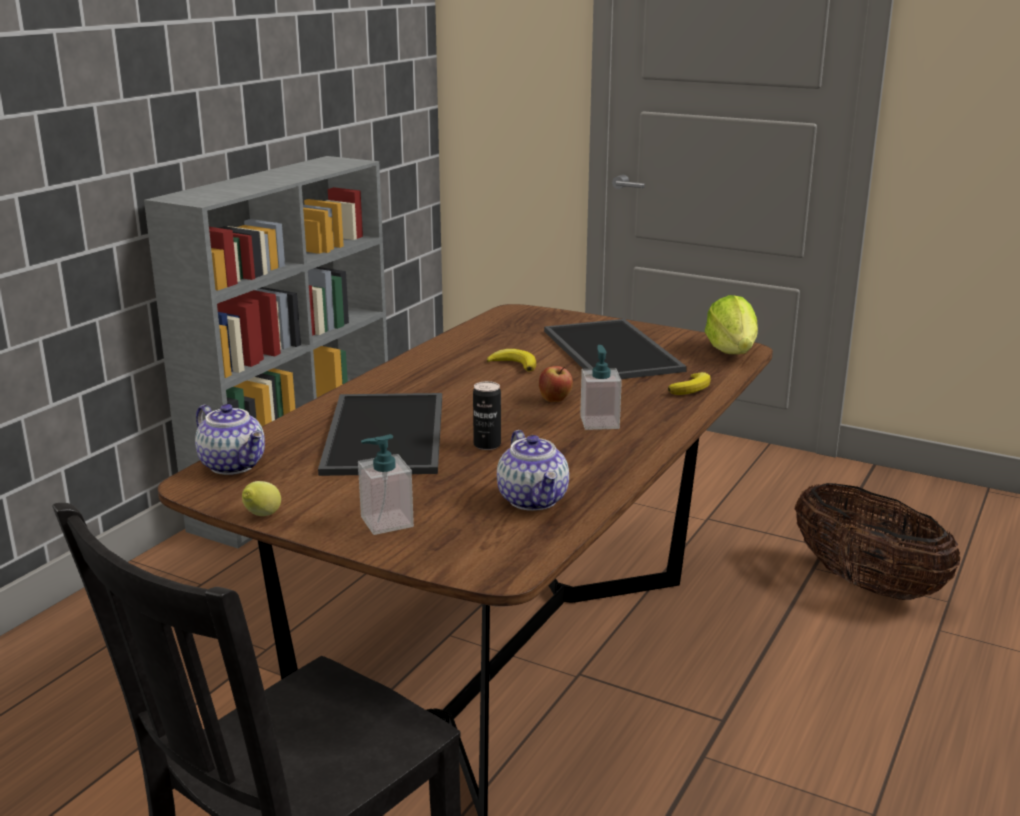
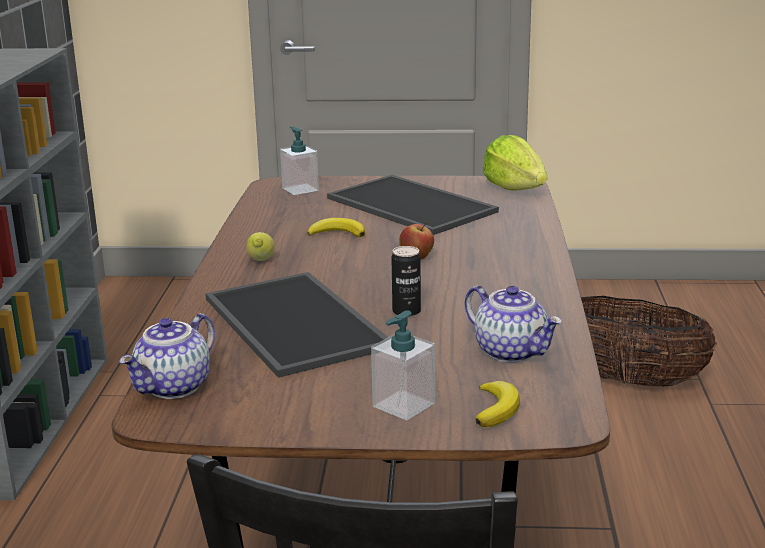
camera: 25 degrees left, 0 degrees up
teapot [195,404,265,475] -> teapot turned 105 degrees clockwise [119,313,215,399]
lemon [242,481,281,516] -> lemon moved to [246,232,275,261]
soap dispenser [580,345,622,430] -> soap dispenser moved to [280,127,319,195]
banana [668,372,711,395] -> banana moved to [475,381,520,427]

